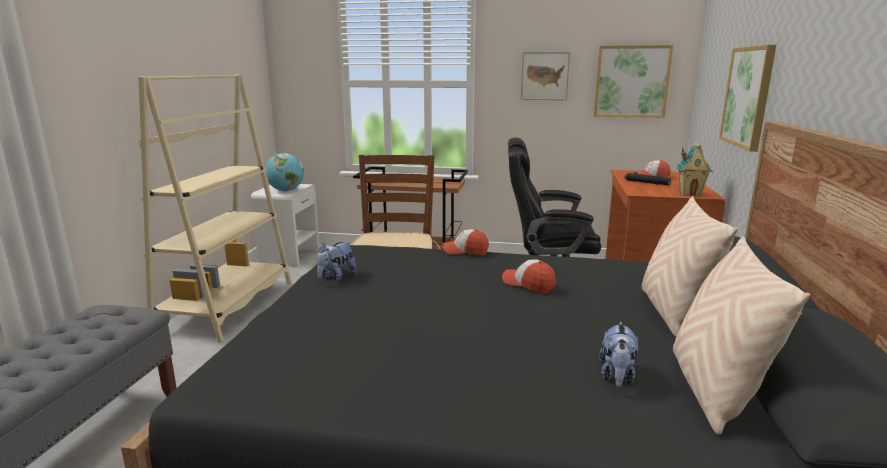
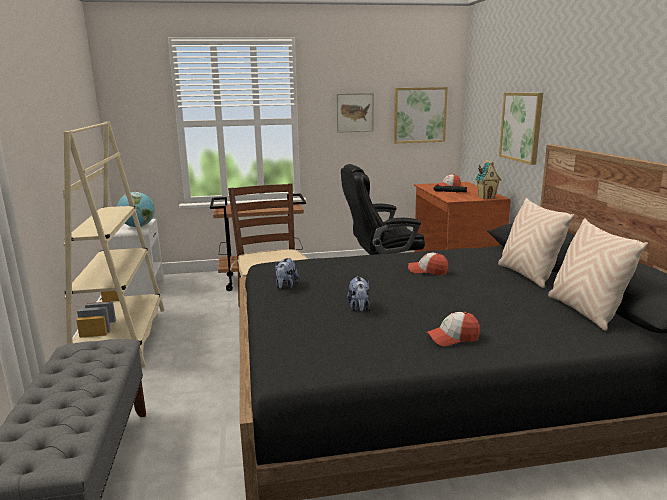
camera: 20 degrees left, 0 degrees up
cap [443,229,489,255] -> cap moved to [426,312,480,347]
plush toy [599,322,639,387] -> plush toy moved to [347,276,370,312]

